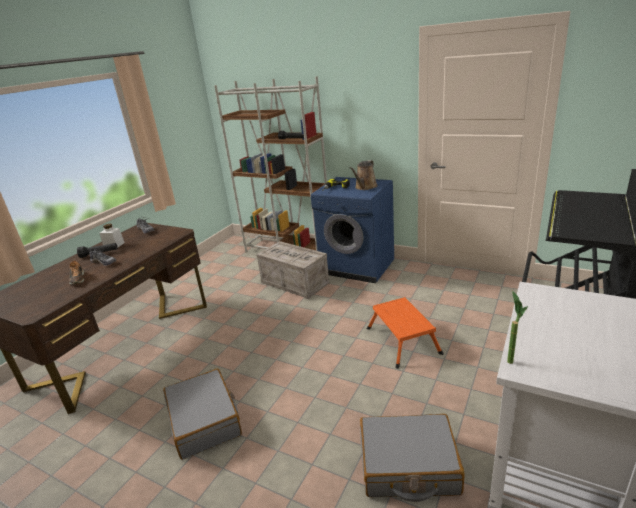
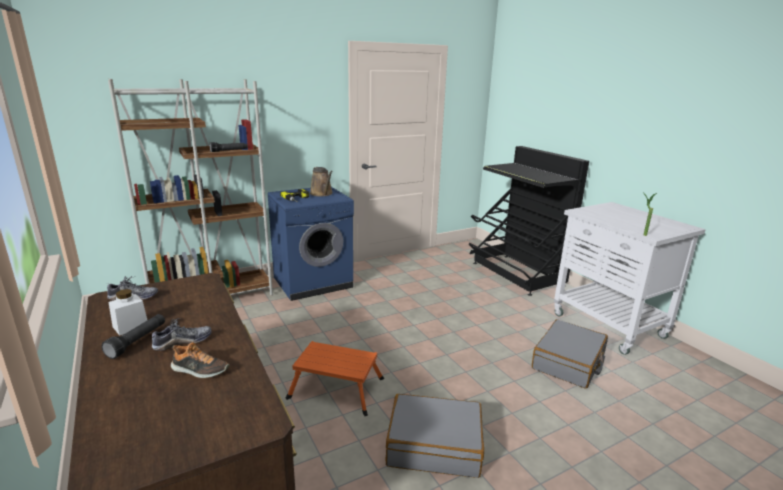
camera: 60 degrees left, 5 degrees down
crate [256,241,330,299] -> none
orange step ladder [367,297,444,369] -> orange step ladder moved to [286,341,384,416]

